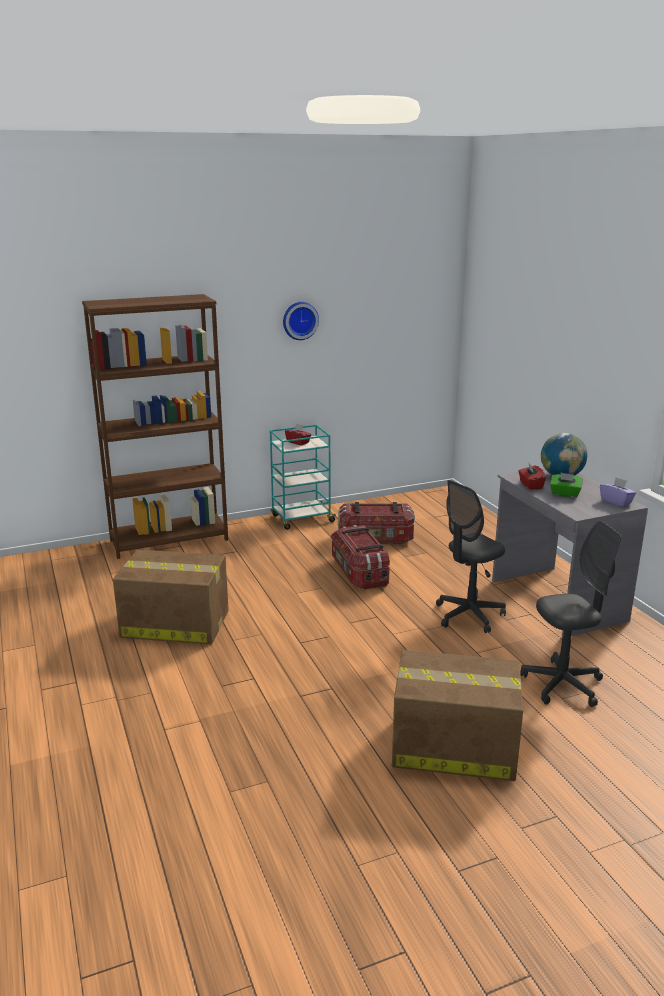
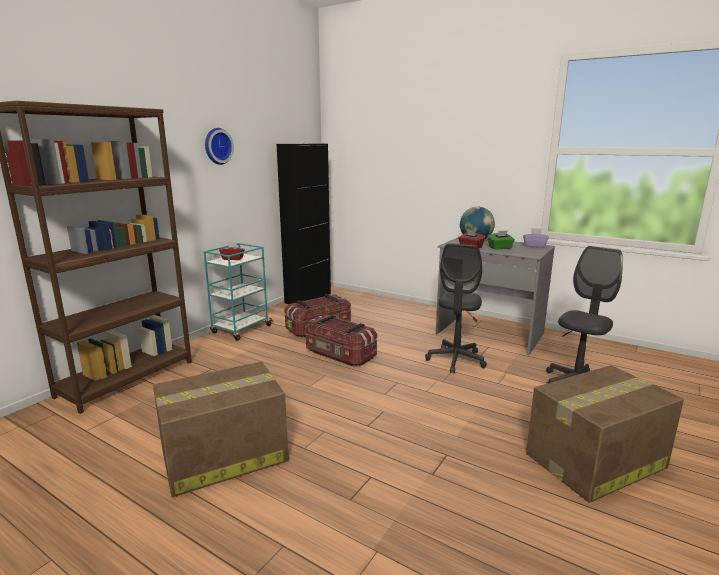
camera: 35 degrees left, 5 degrees down
none -> black cabinet [277,144,331,304]

